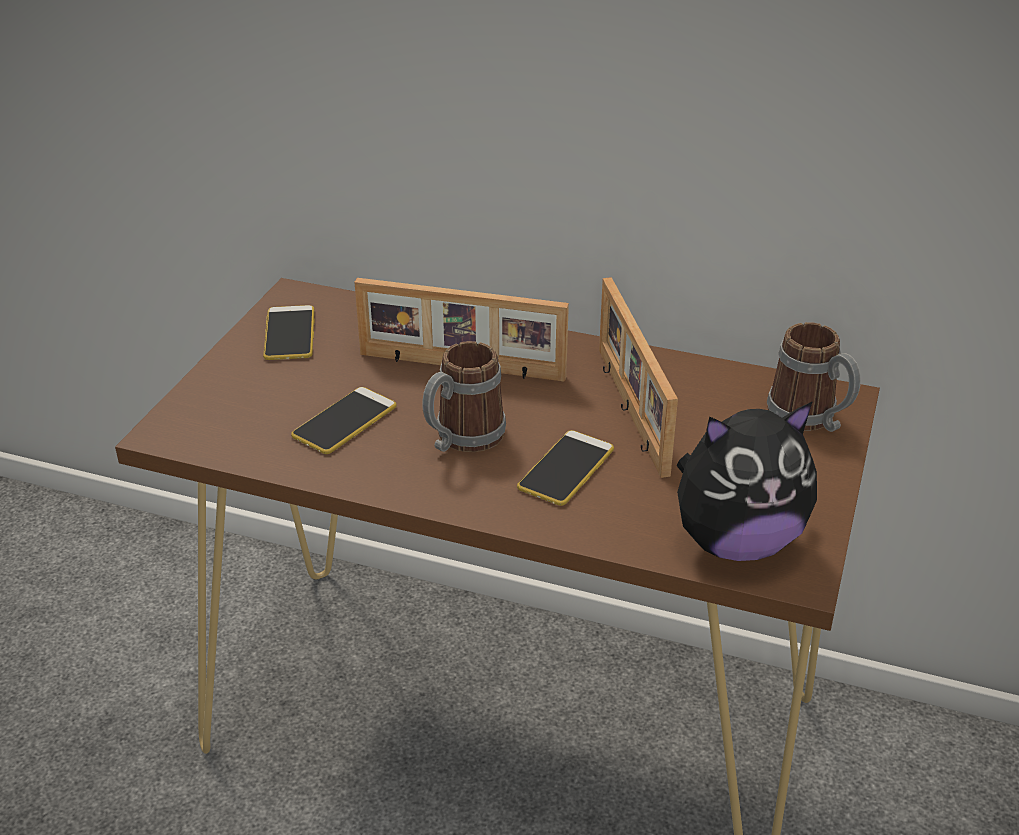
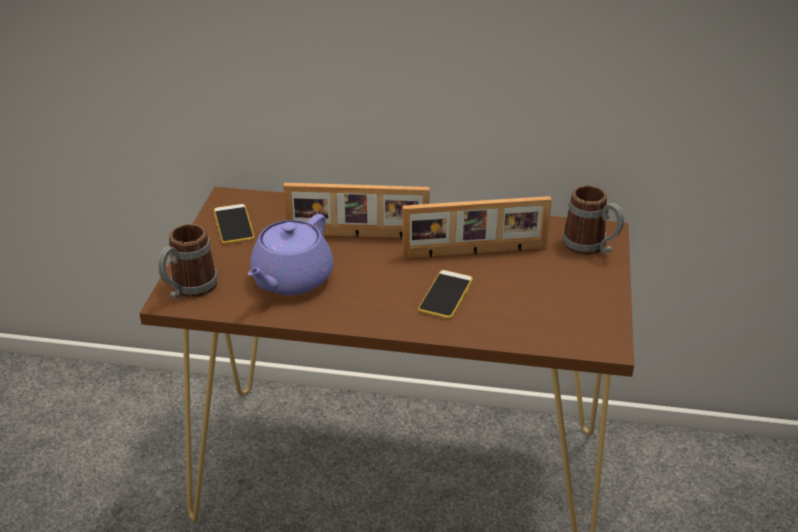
camera: 10 degrees left, 0 degrees up
phone [291,387,397,454] -> purple teapot [248,214,333,295]
mug [422,341,506,452] -> mug moved to [158,224,218,299]
picture frame [599,277,678,478] -> picture frame turned 75 degrees counterclockwise [402,196,552,258]
plush toy [676,401,817,561] -> none

